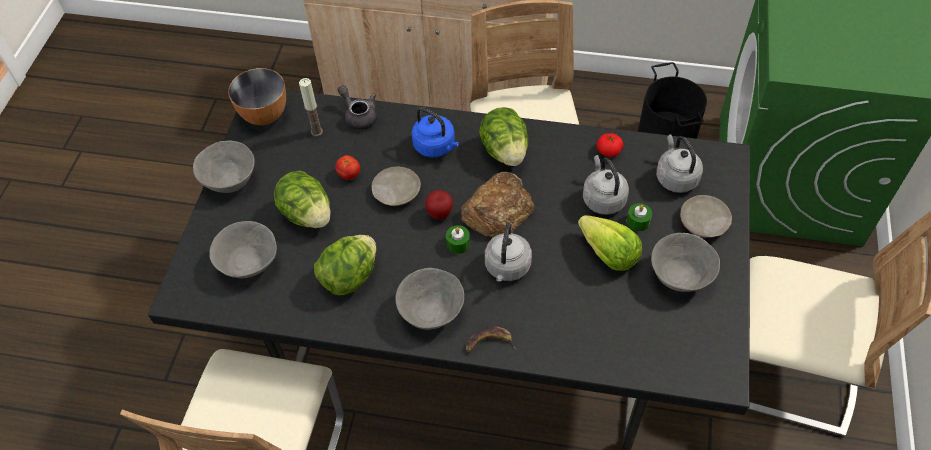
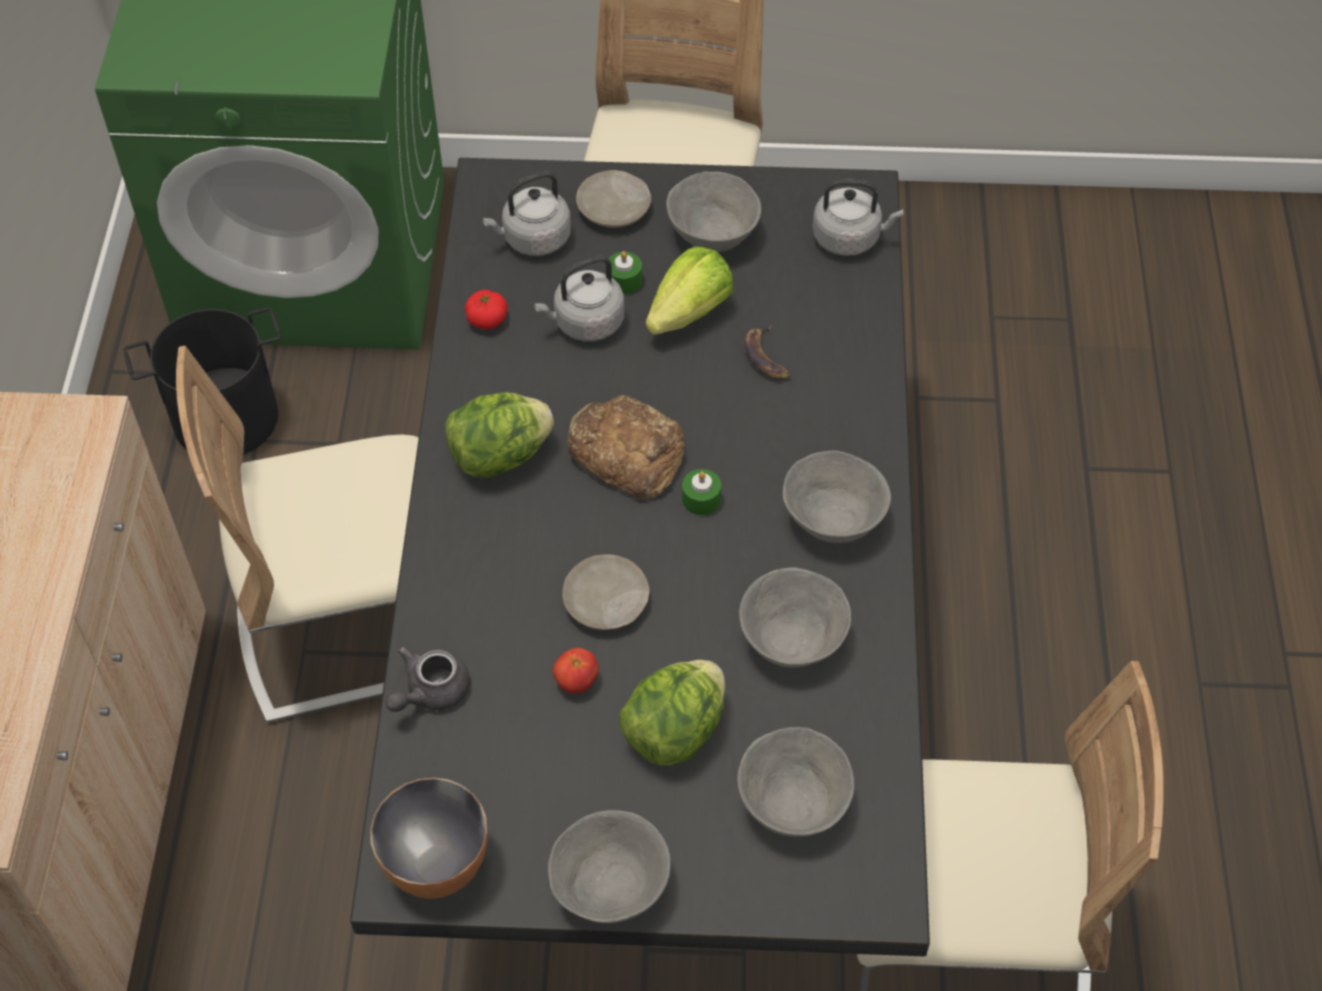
camera: 100 degrees left, 0 degrees up
candle [299,78,323,136] -> none
lettuce [314,235,376,295] -> grey bowl [739,567,851,668]
blue kettle [412,107,459,158] -> none
apple [425,190,453,219] -> none
banana [466,326,516,353] -> banana moved to [745,326,791,379]
grey kettle [485,223,532,282] -> grey kettle moved to [812,179,904,256]

